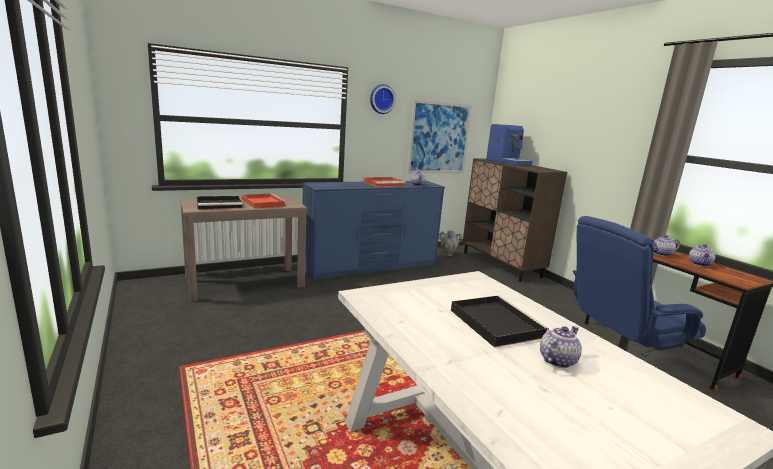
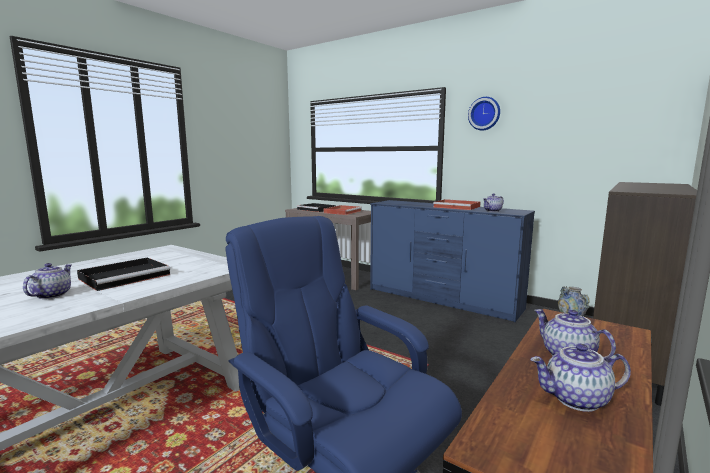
camera: 65 degrees right, 5 degrees down
picture [407,100,472,173] -> none
coffee machine [486,124,533,166] -> none
teapot [540,326,582,368] -> teapot turned 105 degrees counterclockwise [23,263,71,299]

